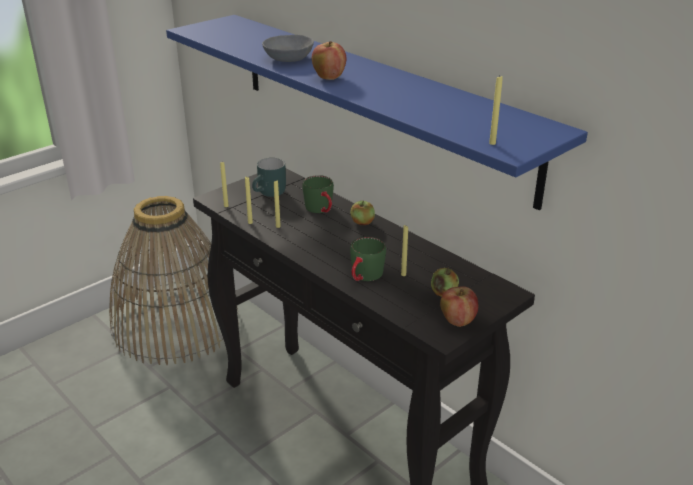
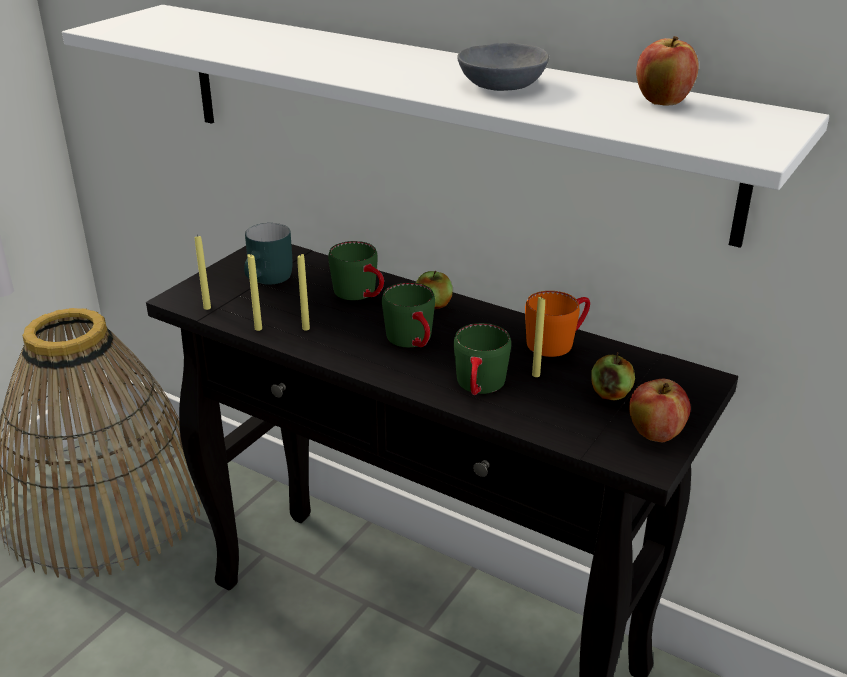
camera: 15 degrees left, 0 degrees up
blue shelf [166,15,588,210] -> white shelf [62,5,829,248]
grey bowl [262,35,314,62] -> grey bowl moved to [457,43,549,91]
apple [312,41,347,80] -> apple moved to [636,36,699,106]
yellow candle [489,76,503,145] -> none
none -> green mug [382,282,435,347]
none -> orange mug [525,291,590,357]

